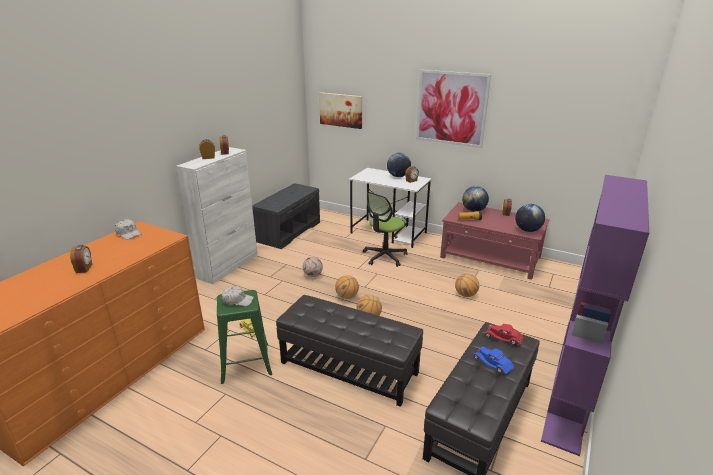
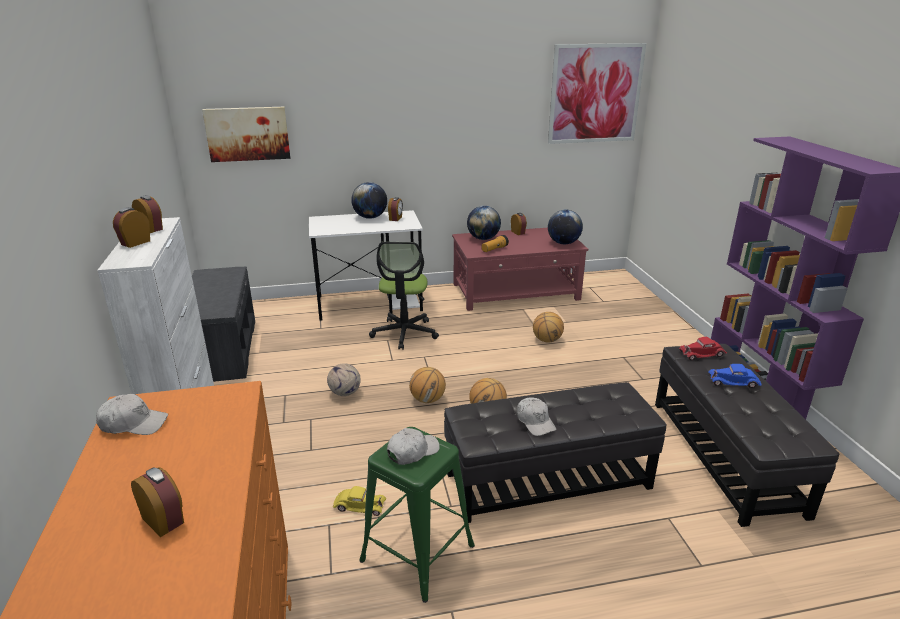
camera: 40 degrees left, 0 degrees up
picture [416,70,491,148] -> picture moved to [548,43,646,144]
none -> white cap [517,397,556,436]

